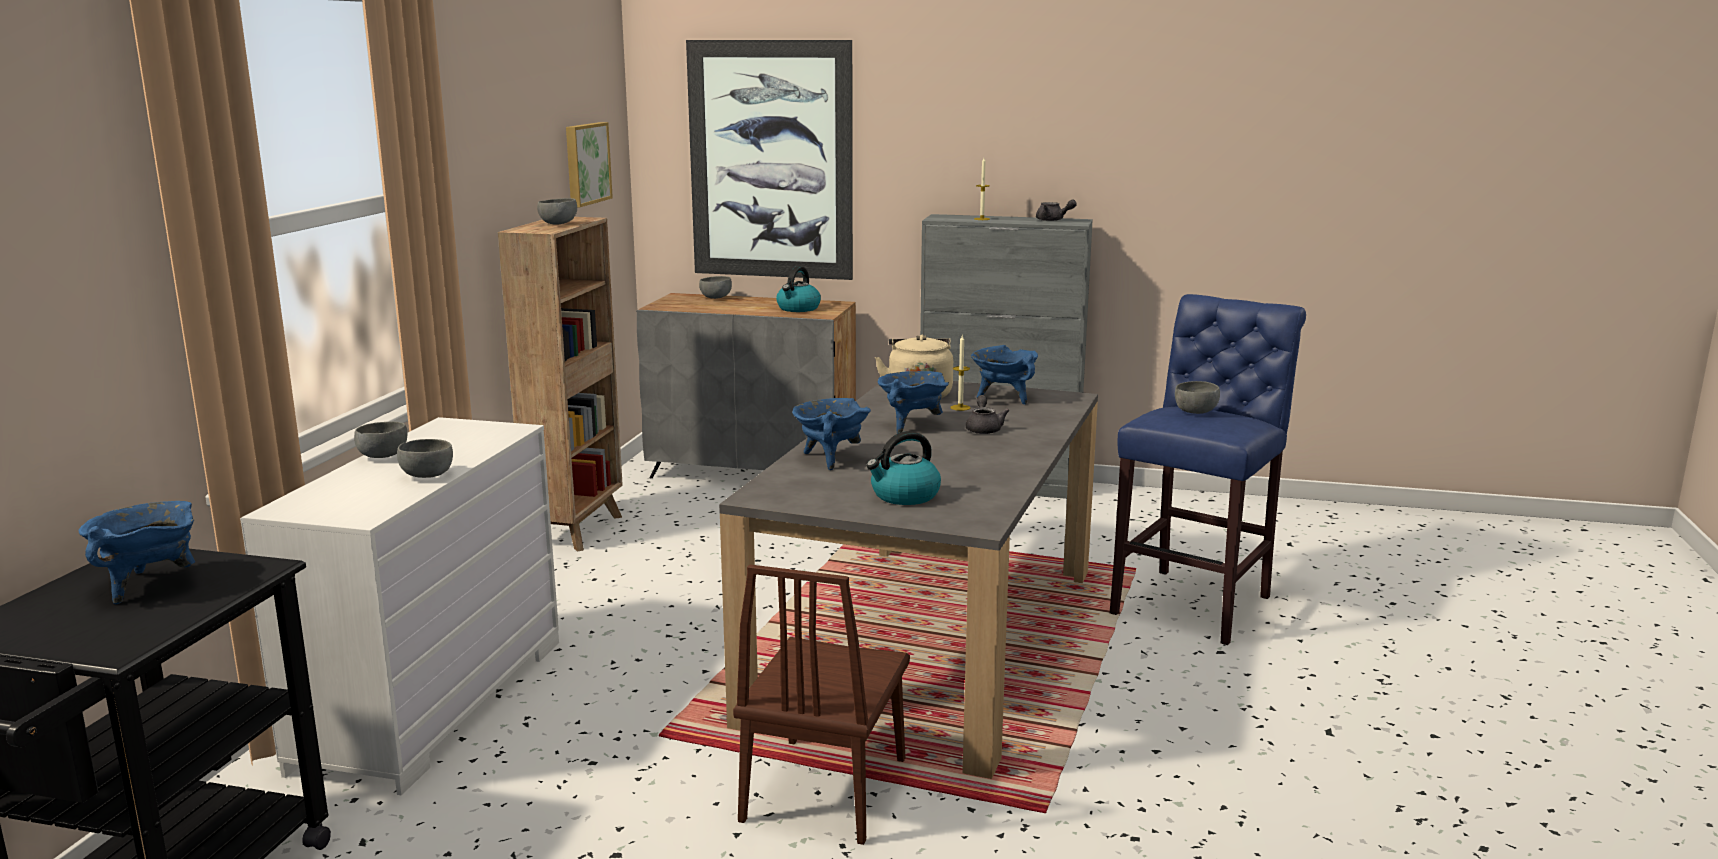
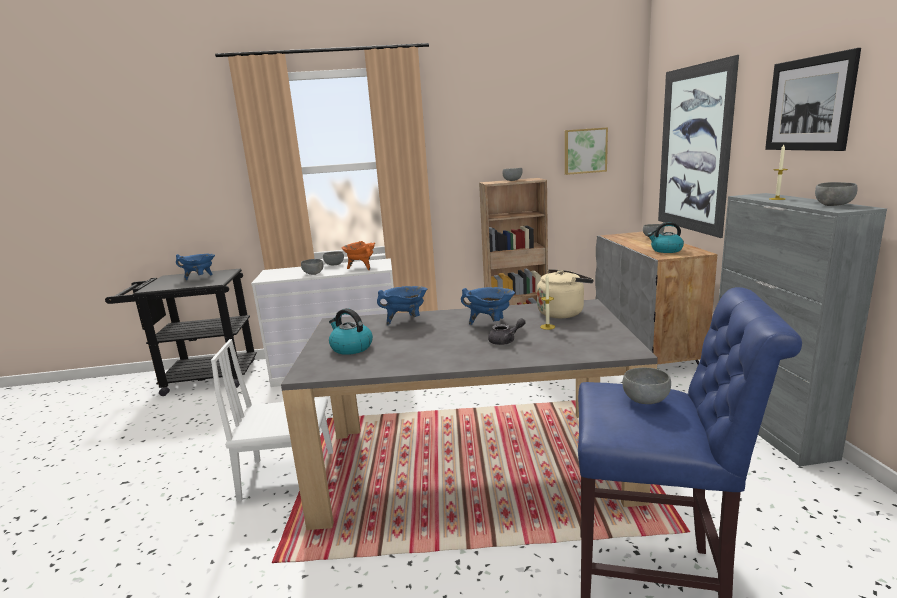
camera: 70 degrees right, 0 degrees up
brown chair [733,564,910,845] -> white chair [211,339,333,502]
blue cooking pot [971,345,1038,404] -> none
grey teapot [1036,200,1077,221] -> grey bowl [815,182,858,206]
none -> orange cooking pot [341,241,375,270]
none -> picture [765,48,861,151]

